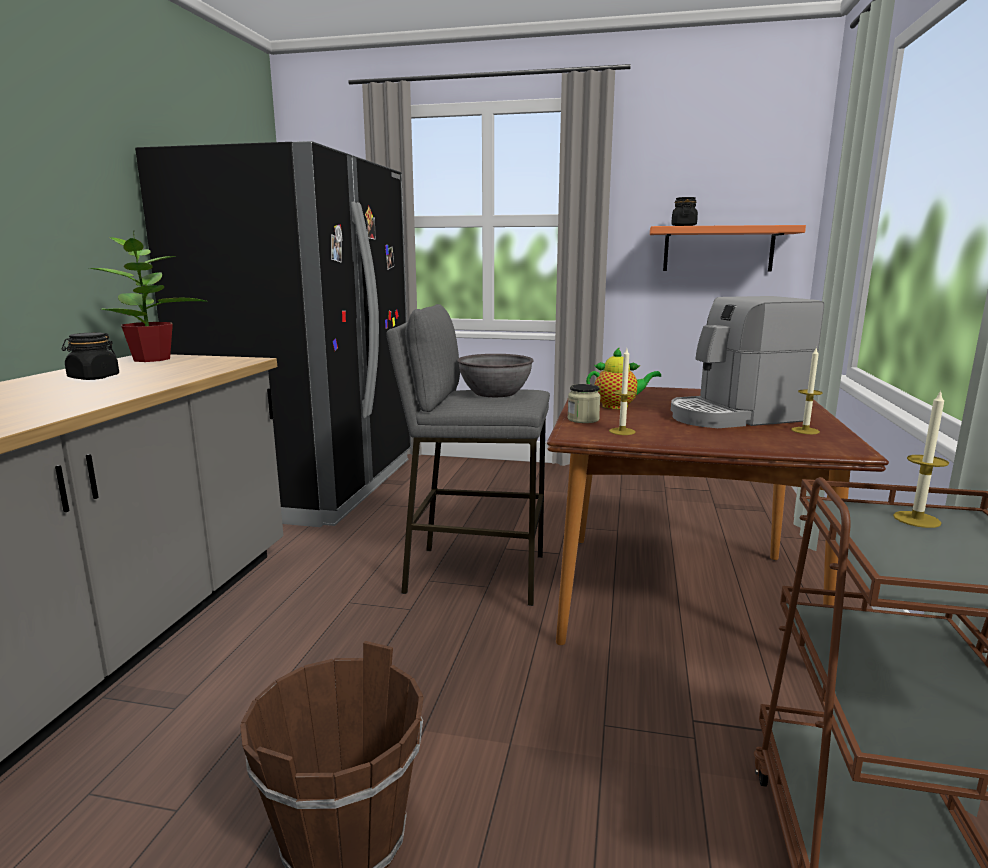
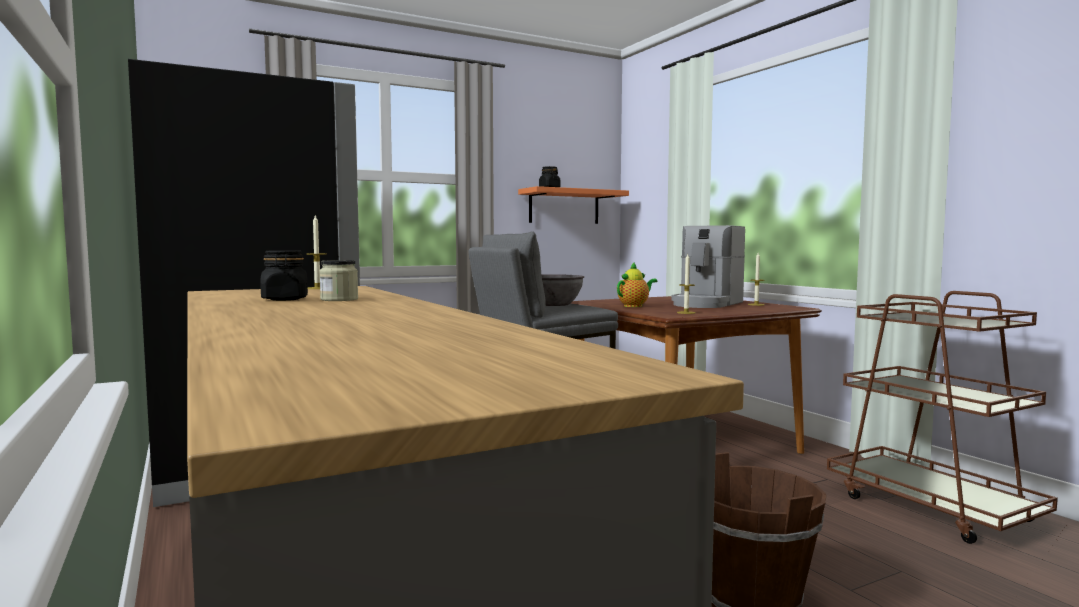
camera: 40 degrees left, 10 degrees down
potted plant [89,237,206,362] -> none
jar [567,384,600,423] -> jar moved to [319,260,358,301]
candle [893,390,949,528] -> candle moved to [307,215,327,289]

